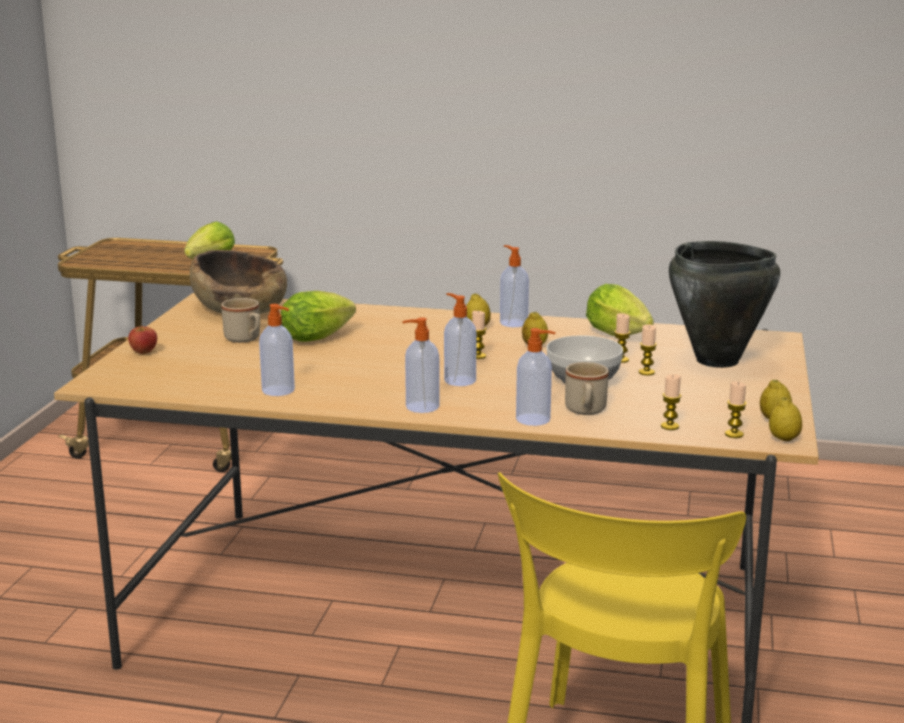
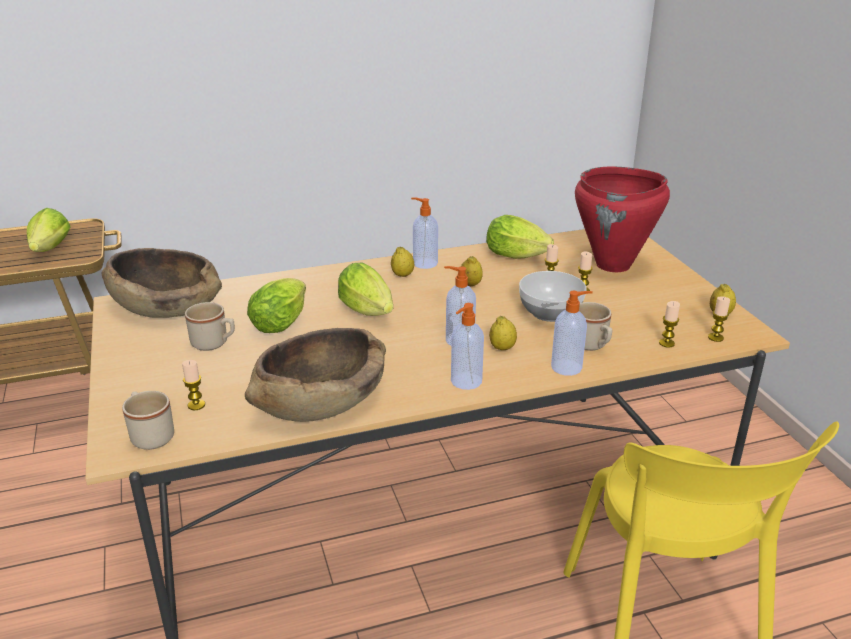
camera: 30 degrees left, 10 degrees up
apple [128,325,157,354] -> none
soap dispenser [259,304,295,396] -> brown bowl [245,328,386,422]
candle [472,311,487,359] -> candle moved to [182,360,205,410]
black cooking pot [669,241,780,368] -> red cooking pot [575,167,670,272]
lemon [769,397,802,441] -> lemon moved to [489,316,517,350]
none -> beige mug [122,391,174,450]
none -> lettuce [338,263,393,316]

